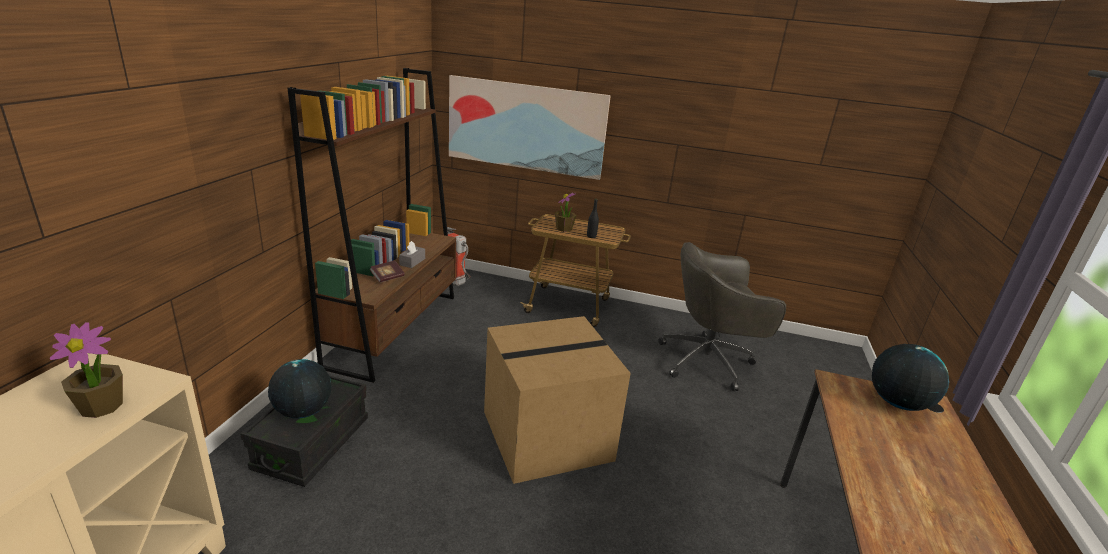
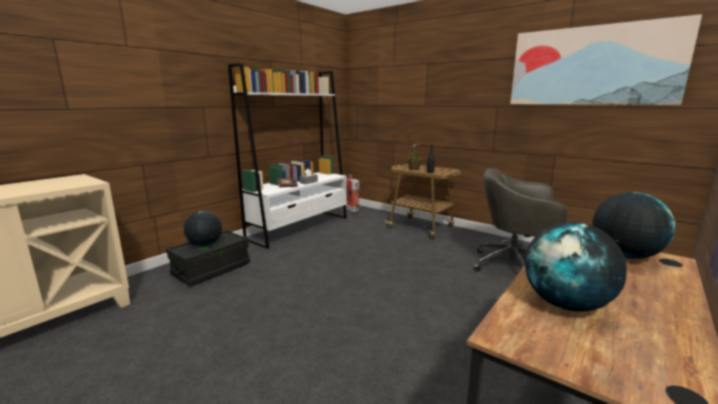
camera: 25 degrees right, 10 degrees down
potted plant [50,322,123,418] -> none
brown bookcase [288,68,456,383] -> white bookcase [228,63,347,249]
picture [449,75,611,180] -> picture moved to [510,14,702,105]
cardboard box [484,316,631,484] -> none
none -> globe [525,222,627,312]

